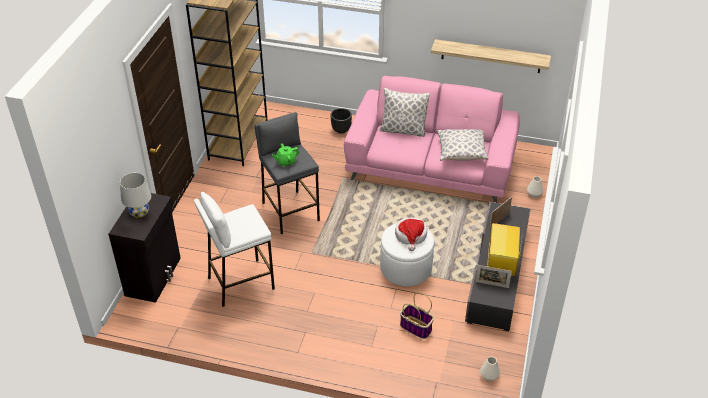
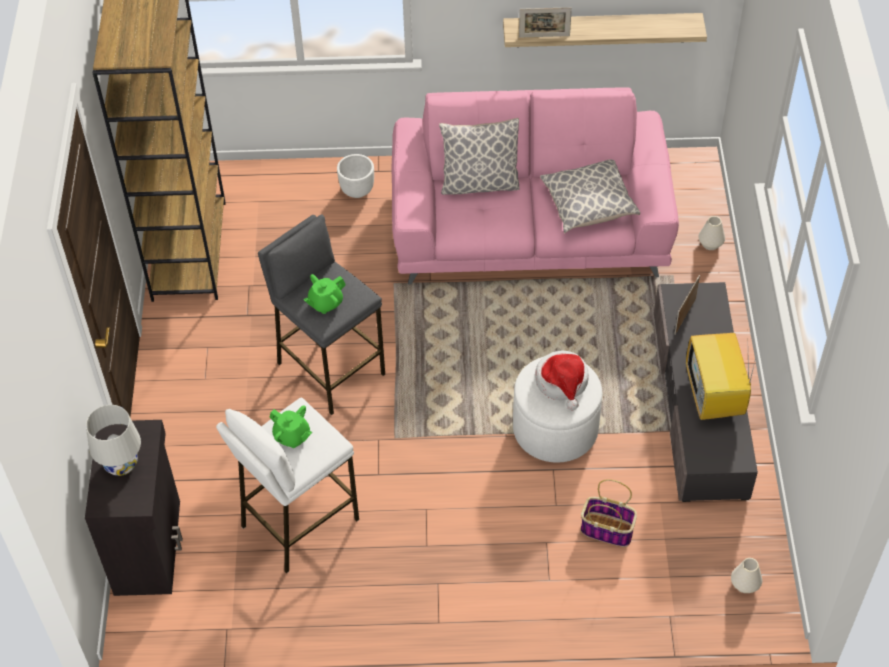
camera: 15 degrees left, 10 degrees up
black planter [331,108,352,134] -> white planter [337,154,374,198]
picture frame [475,265,512,288] -> picture frame moved to [519,7,572,38]
none -> green teapot [270,405,312,448]

